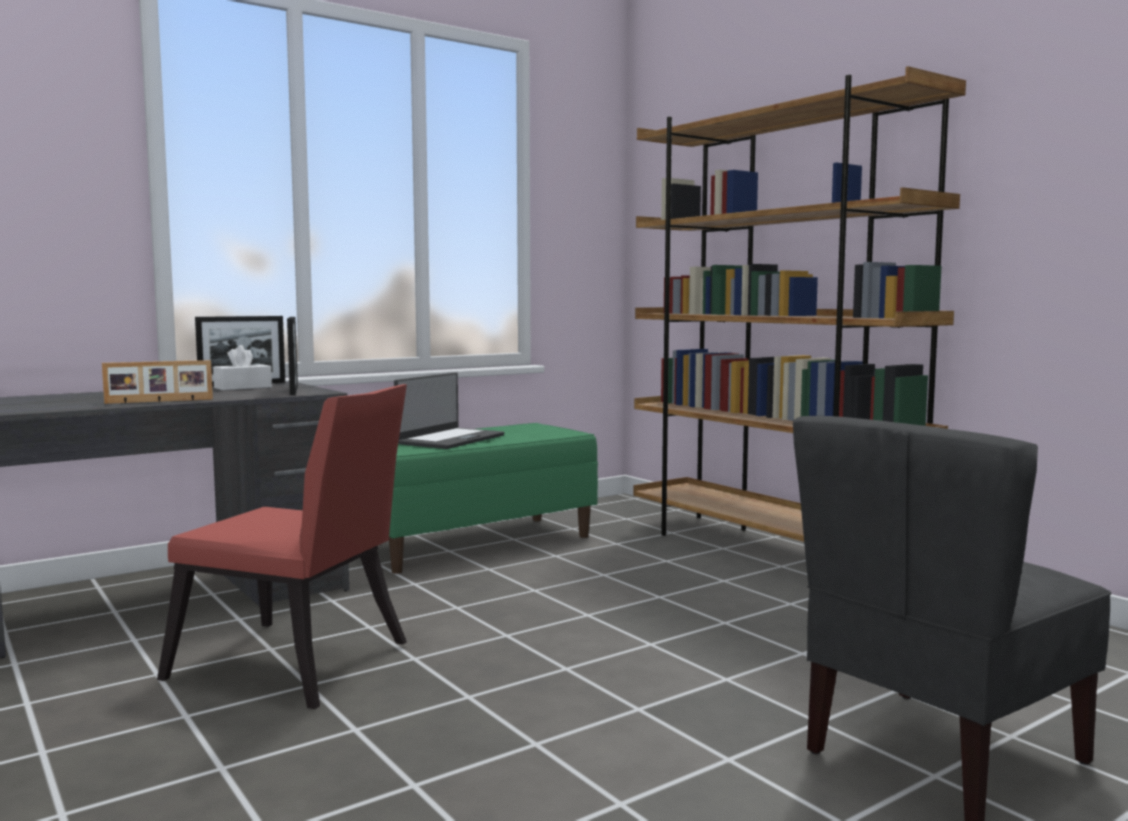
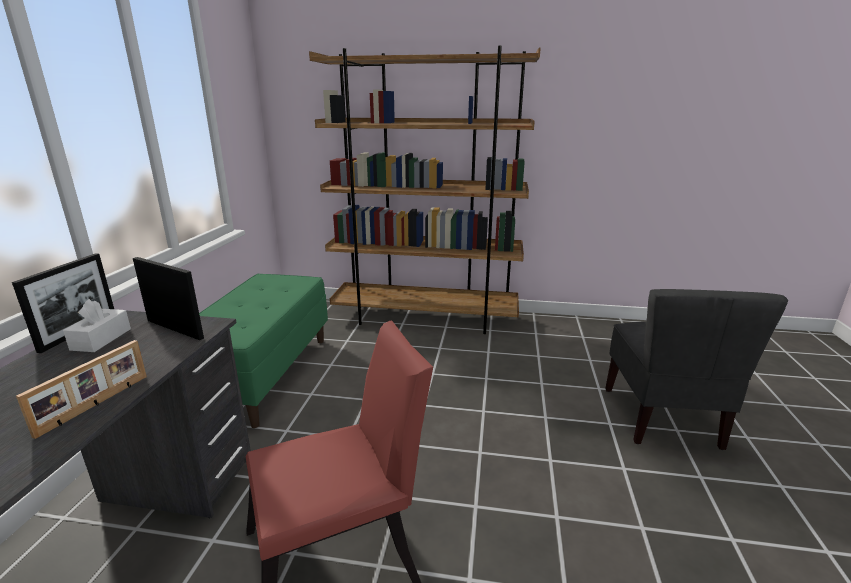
camera: 45 degrees left, 15 degrees up
laptop [394,372,504,449] -> none

